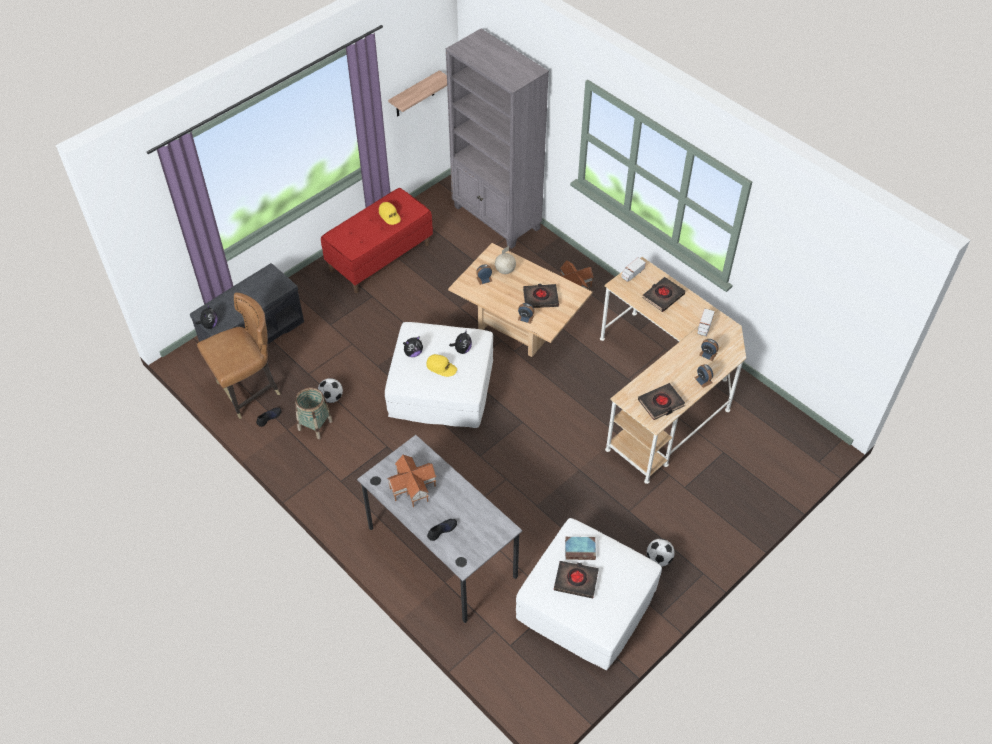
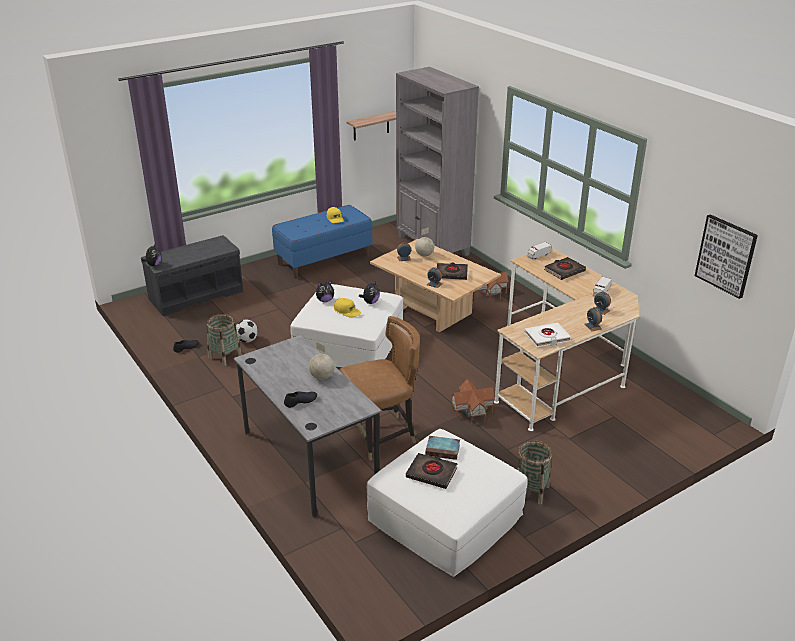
camera: 10 degrees right, 20 degrees down
brown chair [197,293,280,419] -> brown chair moved to [339,316,420,460]
red bench [321,188,433,293] -> blue bench [272,205,372,279]
toy house [387,455,436,507] -> toy house moved to [451,379,495,424]
black book [638,383,685,420] -> white book [524,322,571,348]
football [647,539,675,567] -> basket [517,440,552,504]
none -> globe [309,342,335,380]
none -> picture [695,214,758,299]

